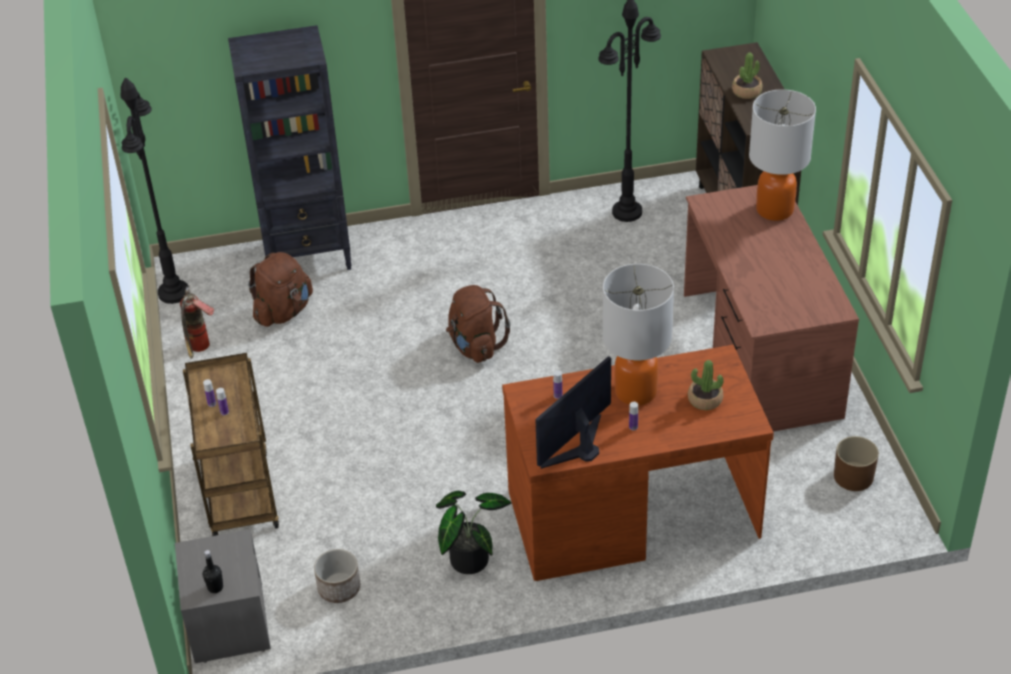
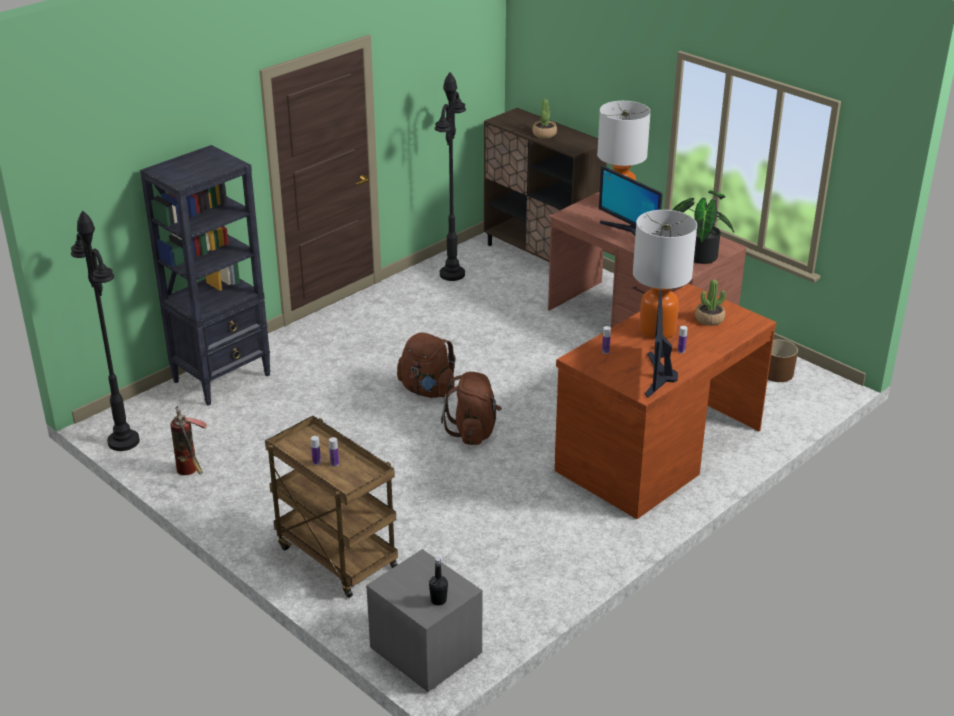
camera: 35 degrees left, 10 degrees down
brown backpack [248,252,313,327] -> brown backpack moved to [441,372,502,445]
planter [314,549,360,603] -> none
potted plant [436,491,511,574] -> potted plant moved to [673,191,734,264]
none -> monitor [599,166,663,236]

